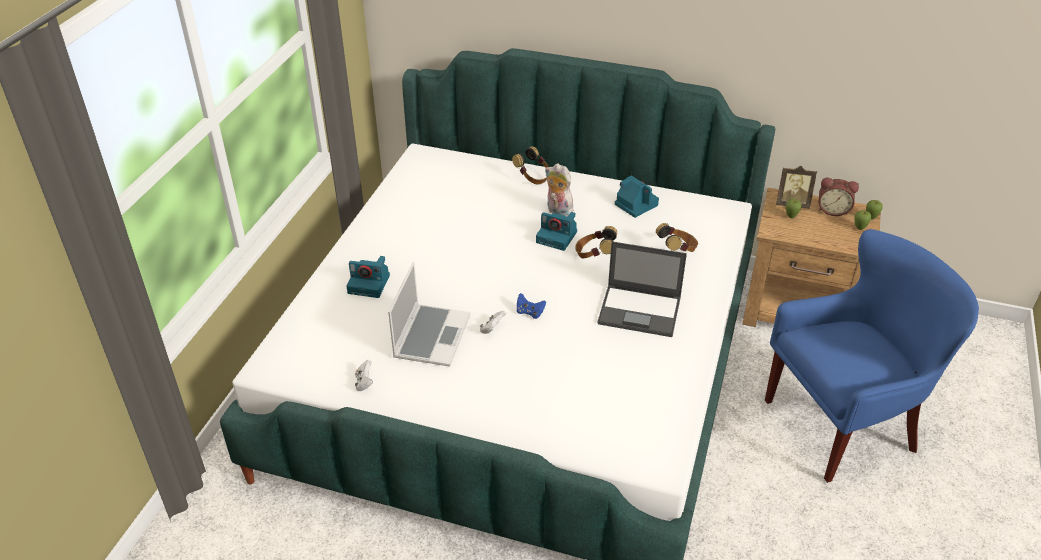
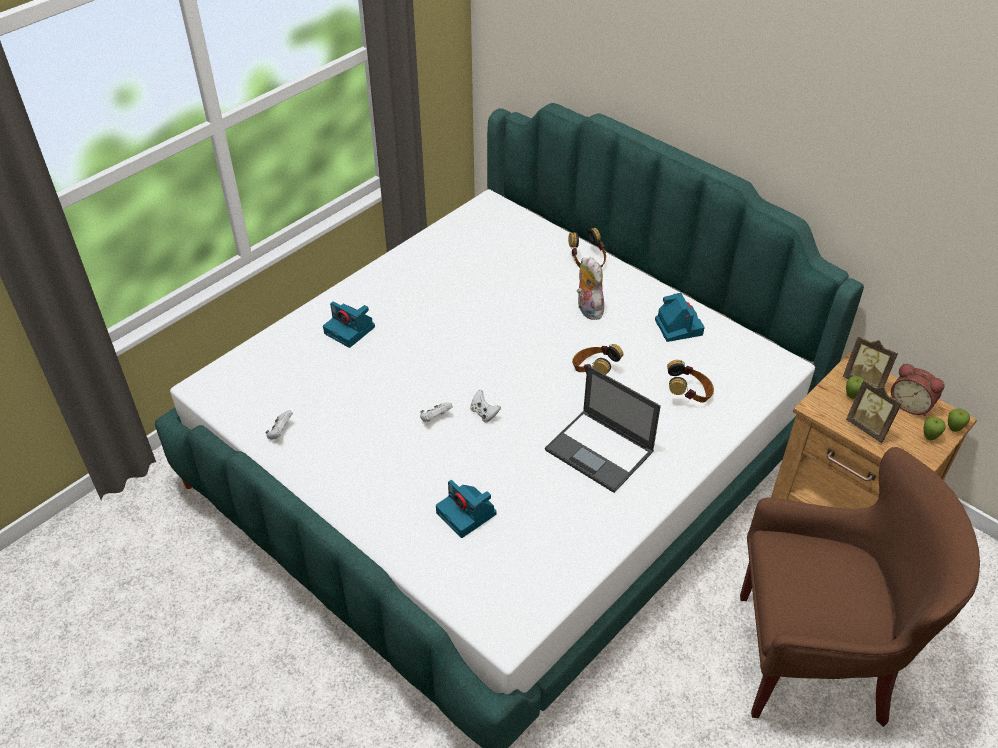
camera: 25 degrees right, 5 degrees up
laptop [388,262,471,367] -> none
blue game controller [517,293,546,319] -> white game controller [470,390,501,423]
camera [536,212,577,251] -> camera moved to [436,480,497,538]
blue armchair [765,229,979,483] -> brown armchair [740,447,980,727]
none -> picture frame [846,379,902,443]

